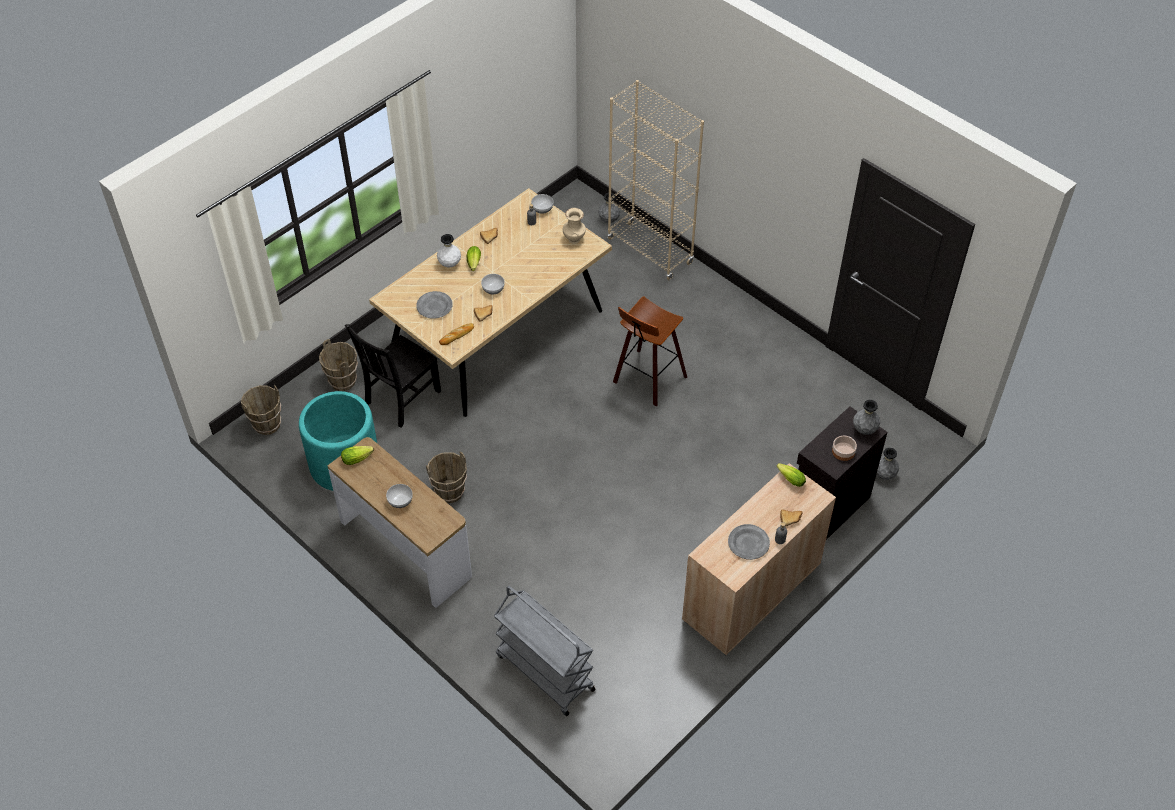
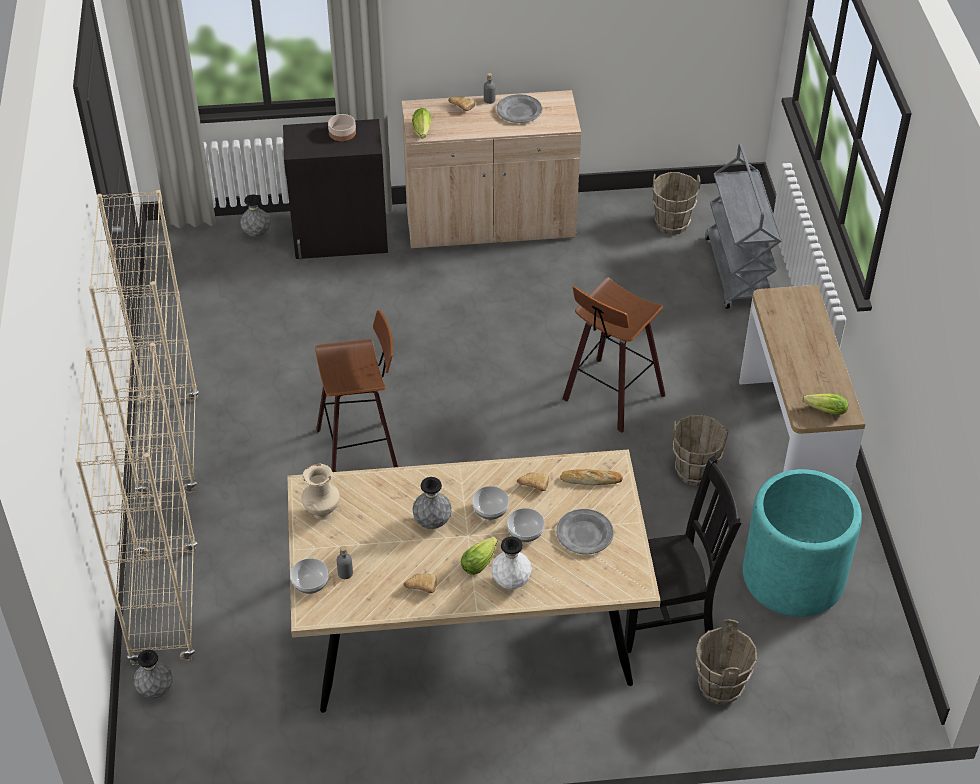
camera: 140 degrees left, 5 degrees down
brown bucket [241,385,281,435] -> brown bucket moved to [652,172,701,235]
bowl [386,484,413,508] -> bowl moved to [507,508,545,542]
grey vase [853,400,880,435] -> grey vase moved to [412,477,452,529]
none -> beige bookcase [89,190,199,497]
none -> stool [562,277,666,433]

